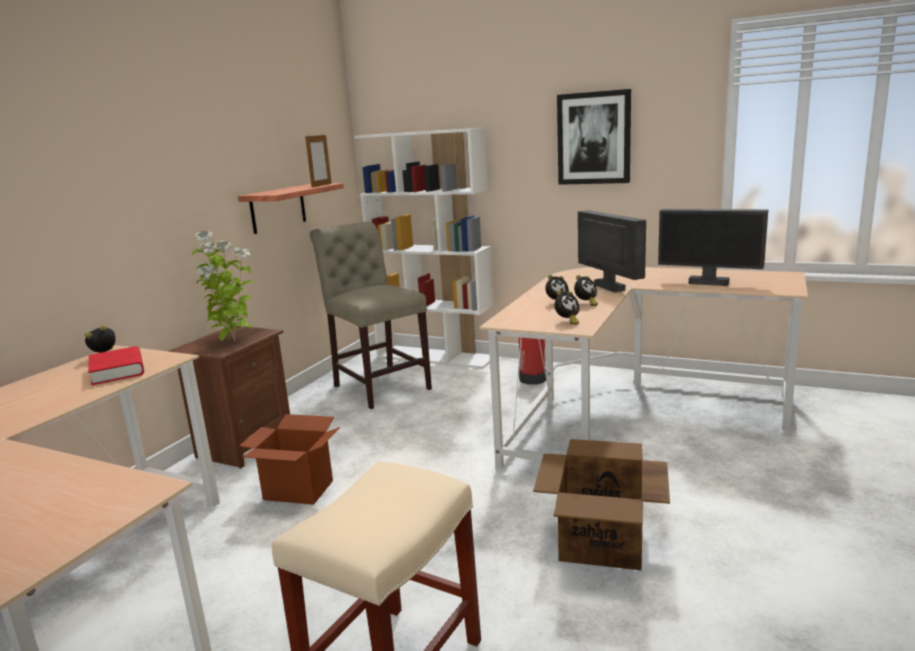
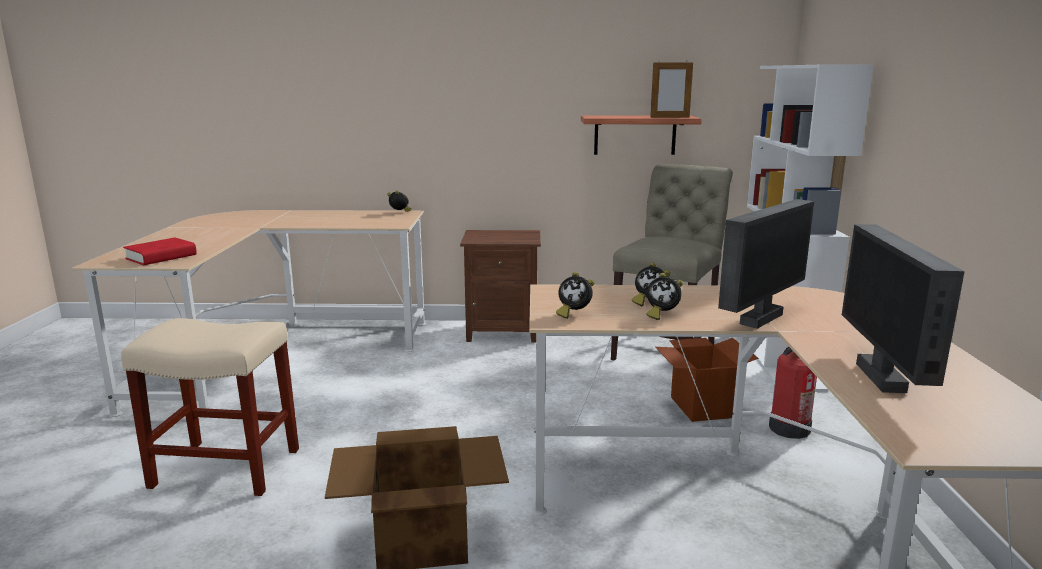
camera: 65 degrees right, 0 degrees up
red book [88,346,144,385] -> red book moved to [123,237,197,265]
potted plant [192,230,255,342] -> none
cardboard box [239,414,340,505] -> cardboard box moved to [655,338,759,422]
picture [557,89,631,185] -> none

